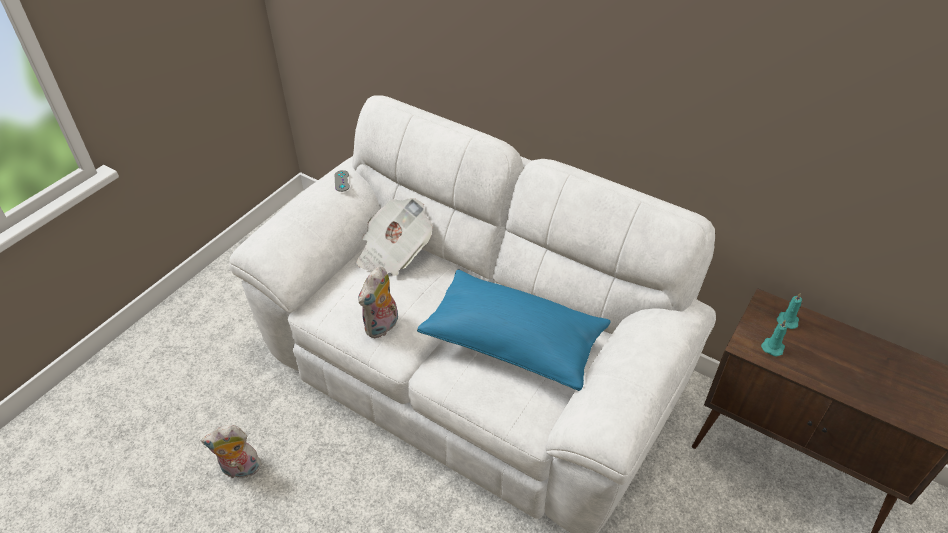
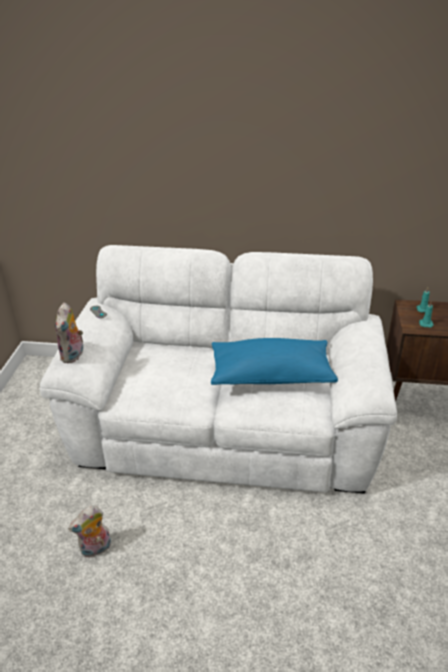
camera: 25 degrees left, 10 degrees down
newspaper [357,198,432,276] -> none
plush toy [358,267,398,338] -> plush toy moved to [55,303,83,363]

